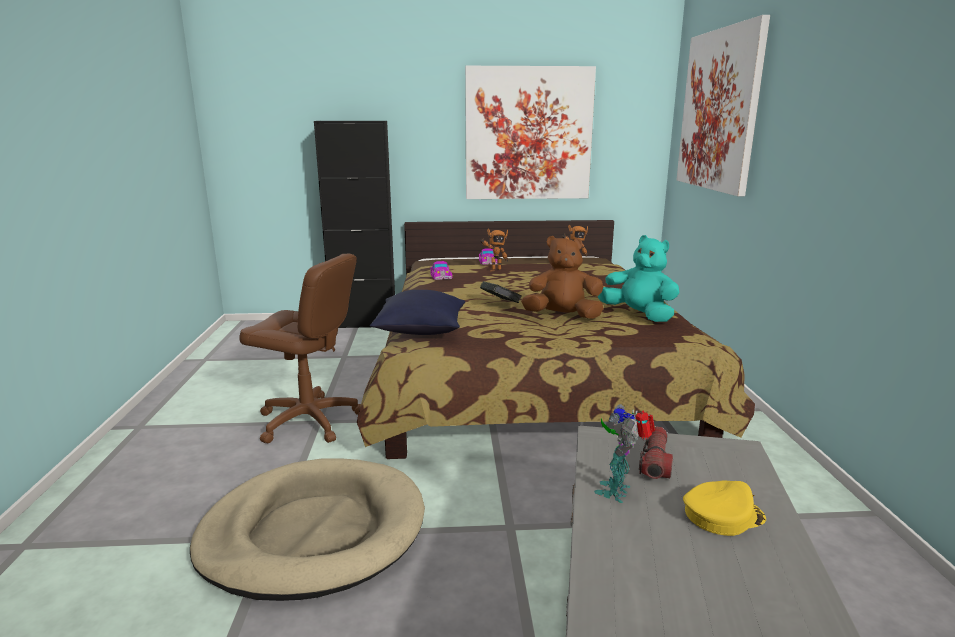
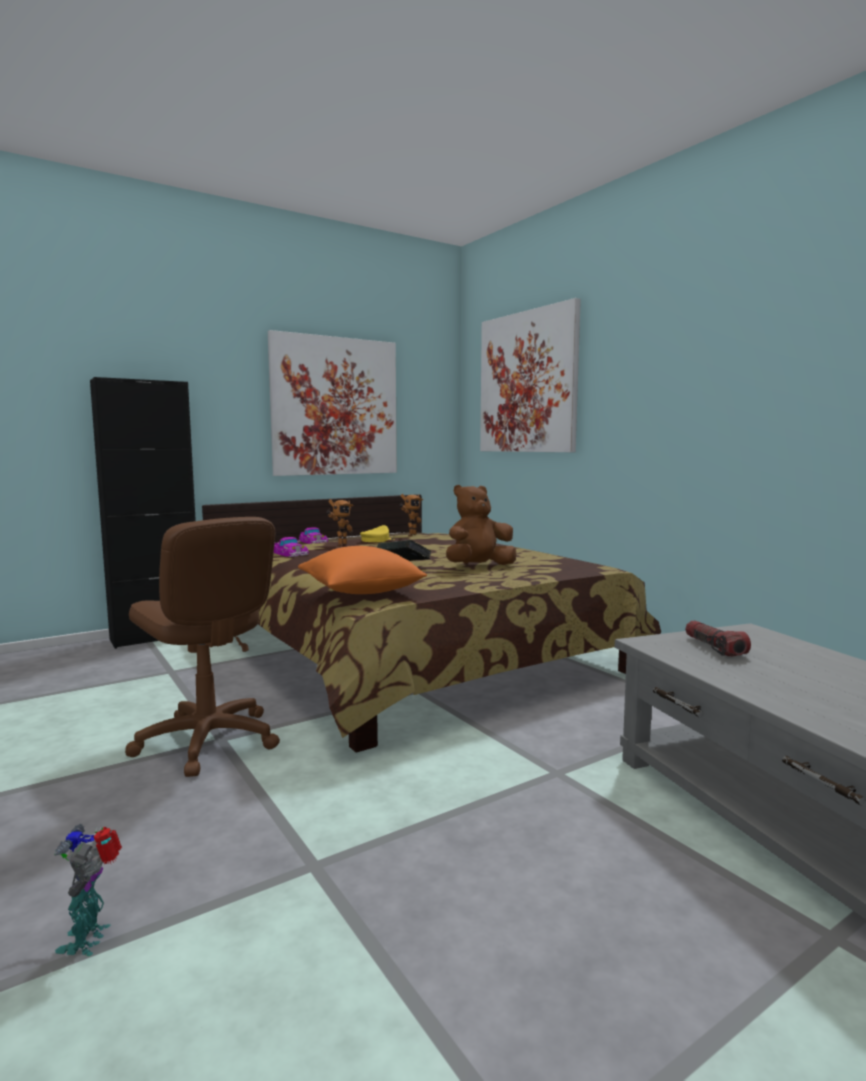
camera: 30 degrees left, 10 degrees down
beige dog bed [190,459,425,601] -> none
brown office chair [239,254,361,443] -> brown office chair turned 60 degrees clockwise [125,517,280,777]
blue pillow [370,290,465,335] -> orange pillow [298,546,427,594]
toy robot [594,404,655,503] -> toy robot moved to [54,824,122,956]
turquoise plush toy [598,235,679,322] -> none
yellow cap [683,481,766,536] -> yellow cap moved to [360,525,395,542]

